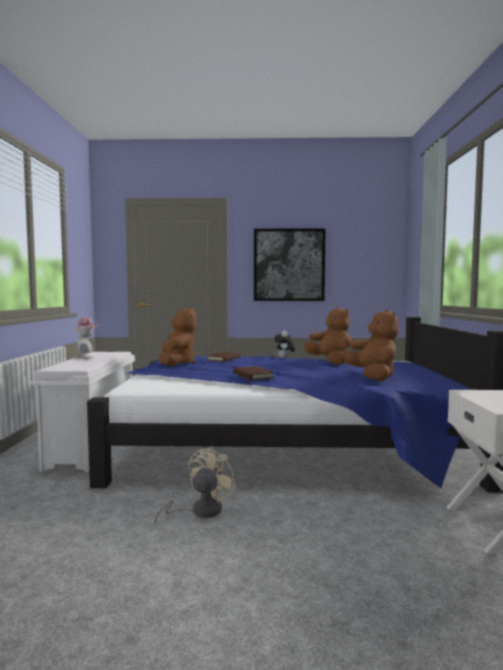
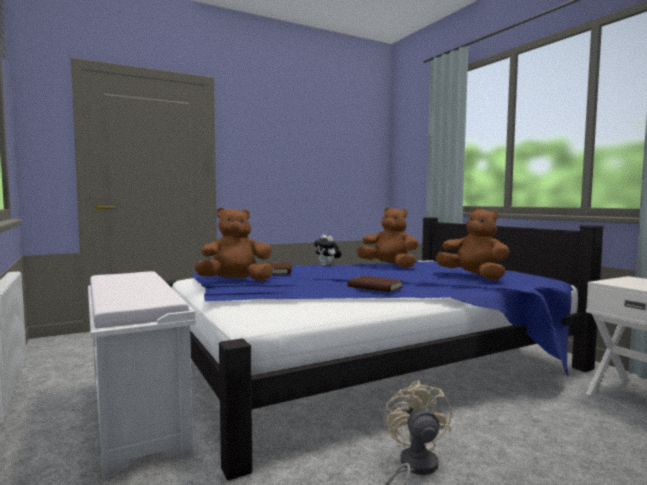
camera: 30 degrees left, 0 degrees up
hat [74,317,99,359] -> none
brown plush toy [159,307,196,366] -> brown plush toy turned 75 degrees counterclockwise [194,208,273,281]
picture [254,228,326,301] -> none

